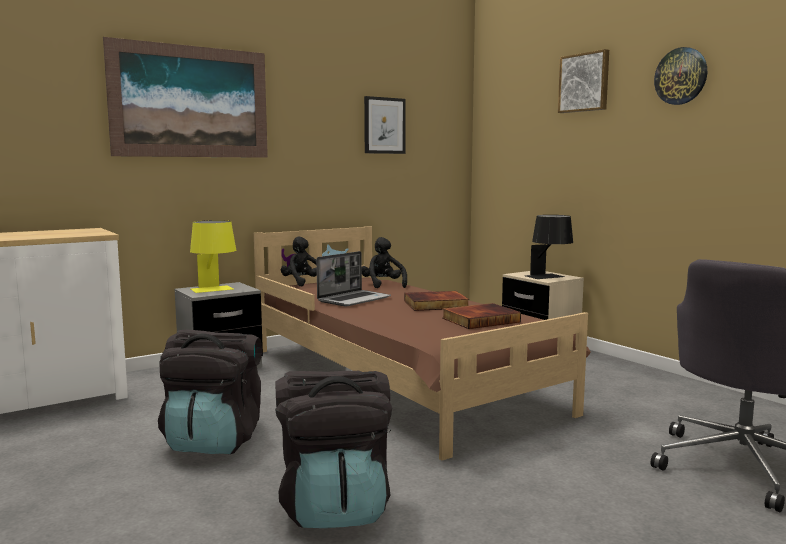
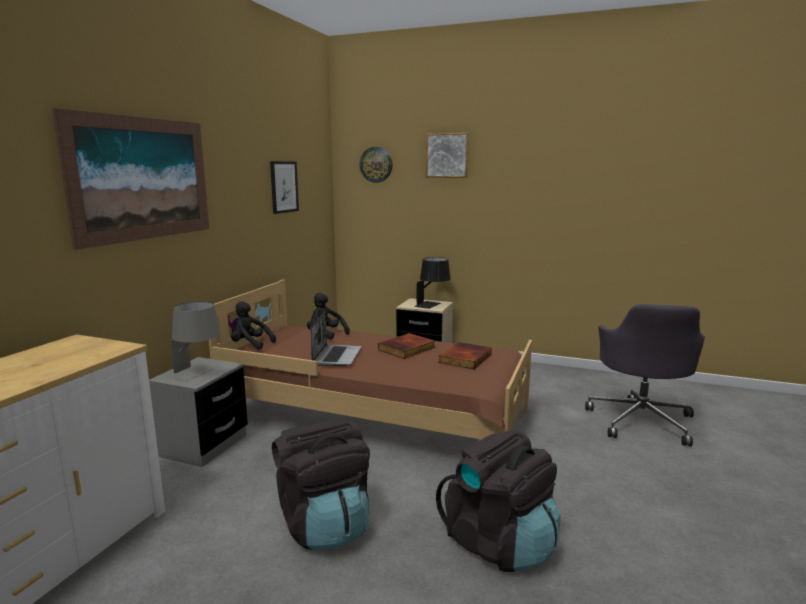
camera: 35 degrees left, 5 degrees up
yellow table lamp [190,220,236,293] -> grey table lamp [168,301,221,381]
wall clock [654,47,707,105] -> wall clock moved to [360,147,393,183]

